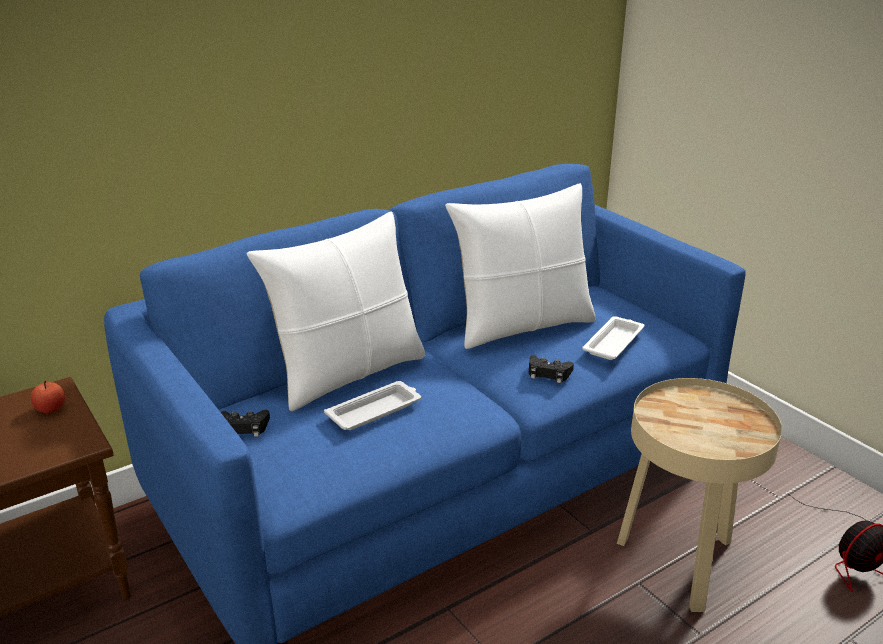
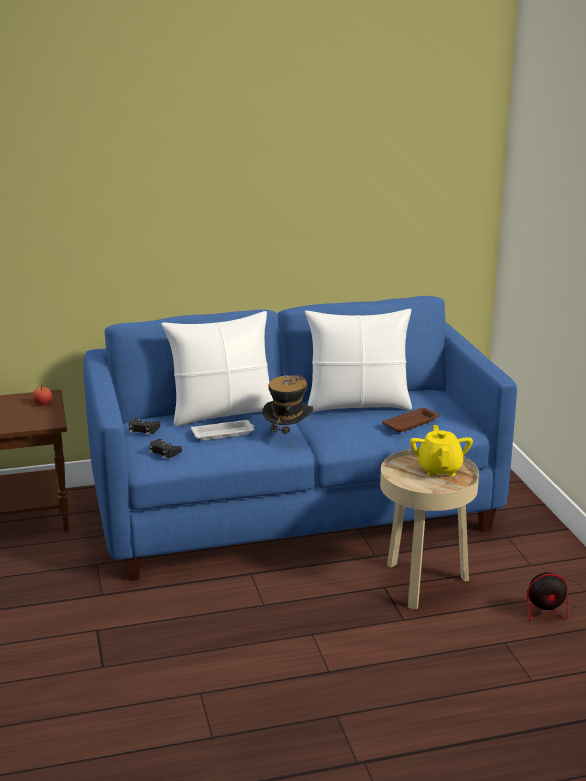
camera: 20 degrees right, 5 degrees down
black game controller [529,356,574,383] -> black game controller moved to [149,439,182,459]
white tray [582,316,645,360] -> brown tray [382,408,440,432]
none -> hat [262,375,313,449]
none -> yellow teapot [410,425,473,476]

